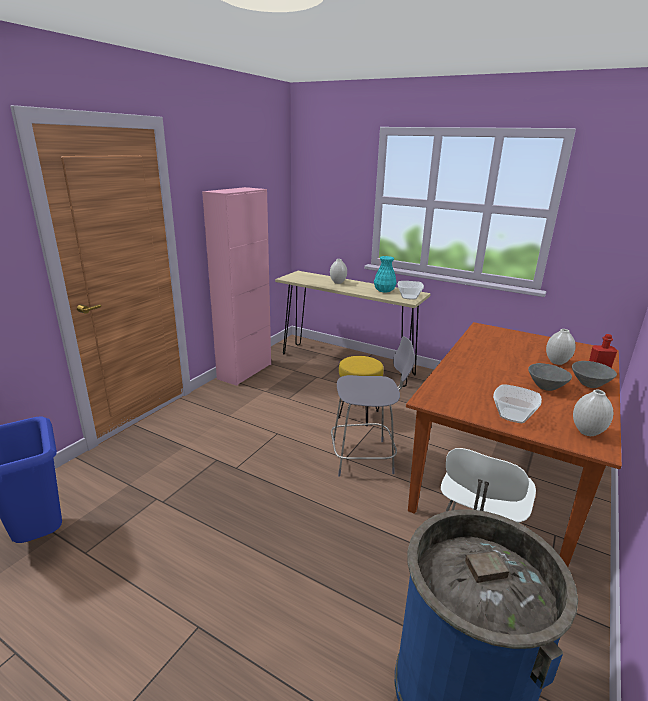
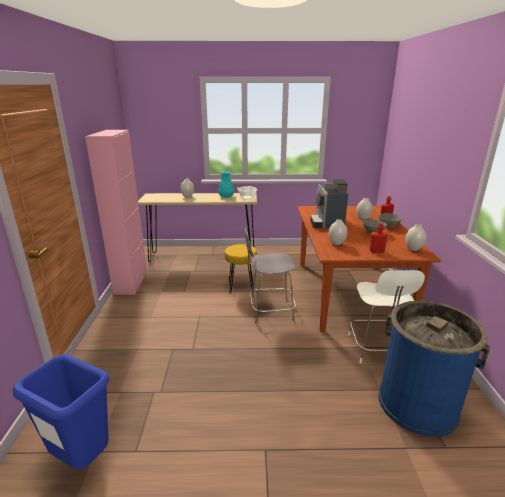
camera: 30 degrees left, 0 degrees up
grey chair [331,336,415,477] -> grey chair turned 150 degrees counterclockwise [245,227,296,324]
bowl [493,384,542,423] -> red bottle [369,223,388,253]
none -> coffee machine [310,179,348,228]
none -> white vase [329,219,347,245]

